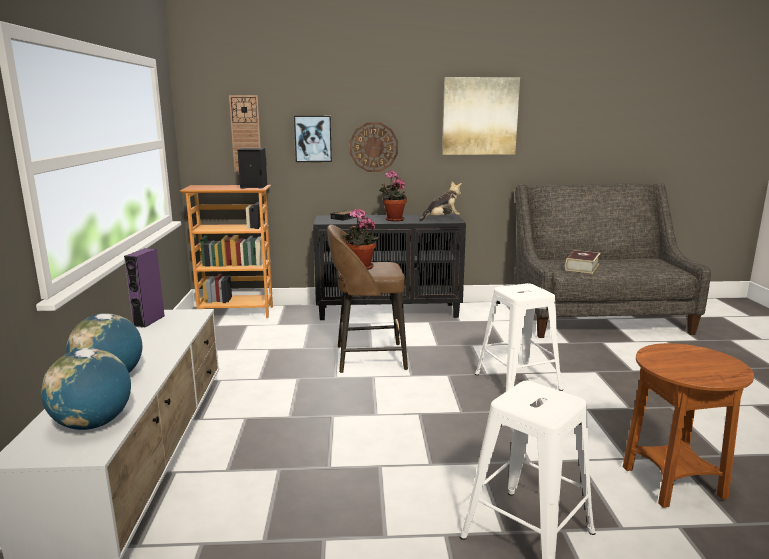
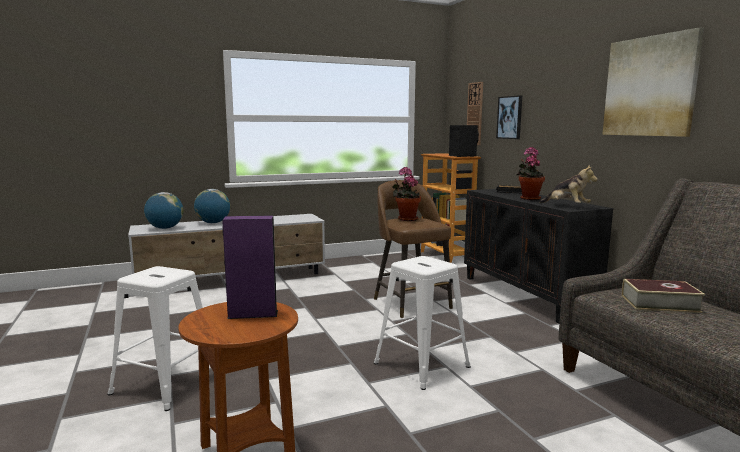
camera: 70 degrees right, 5 degrees down
purple speaker [124,248,165,328] -> purple speaker moved to [222,215,278,319]
wall clock [350,122,398,172] -> none

